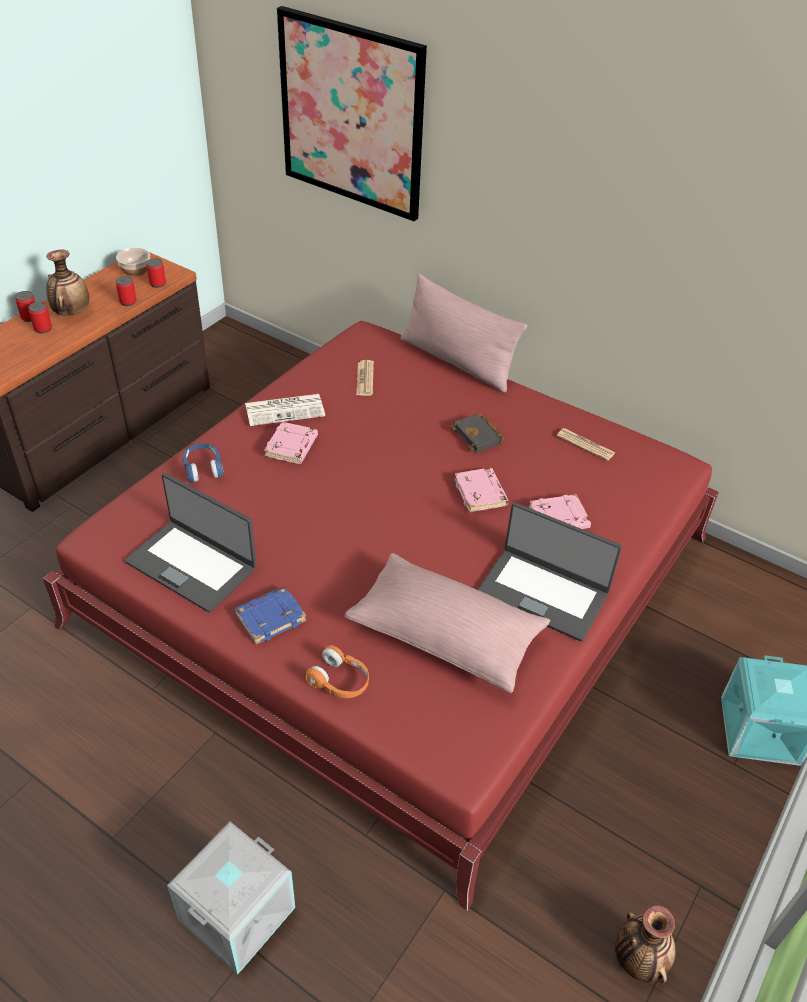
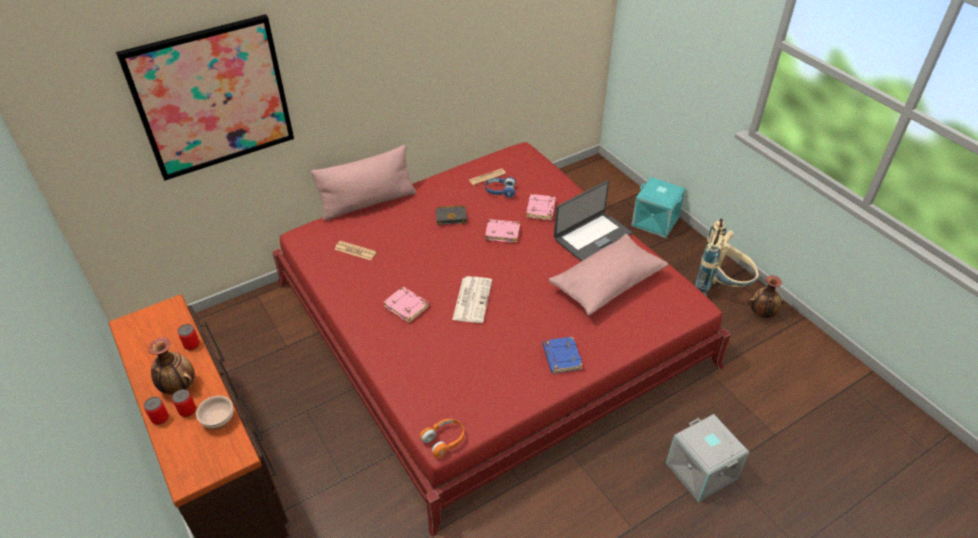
camera: 65 degrees left, 0 degrees up
bowl [116,248,150,276] -> bowl moved to [196,395,234,430]
laptop [124,473,257,613] -> none
can [146,258,166,288] -> none
blue headphones [183,443,224,483] -> blue headphones moved to [485,177,516,198]
newspaper [245,394,325,426] -> newspaper moved to [452,276,492,323]
orange headphones [306,645,369,698] -> orange headphones moved to [420,419,464,458]
none -> beige backpack [695,219,759,296]

